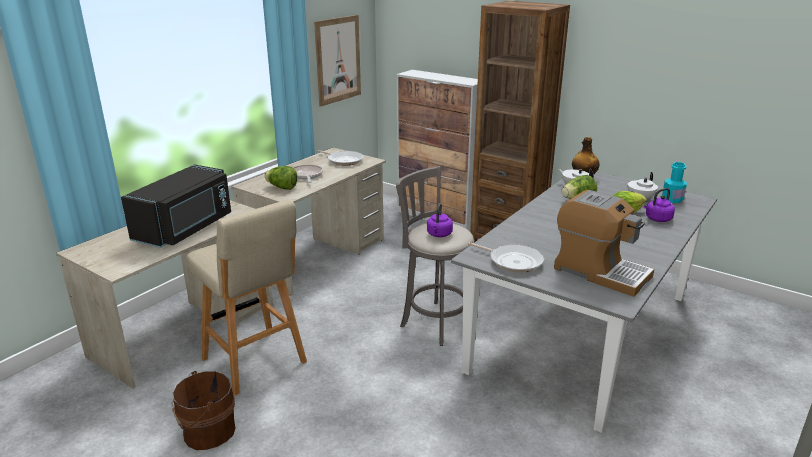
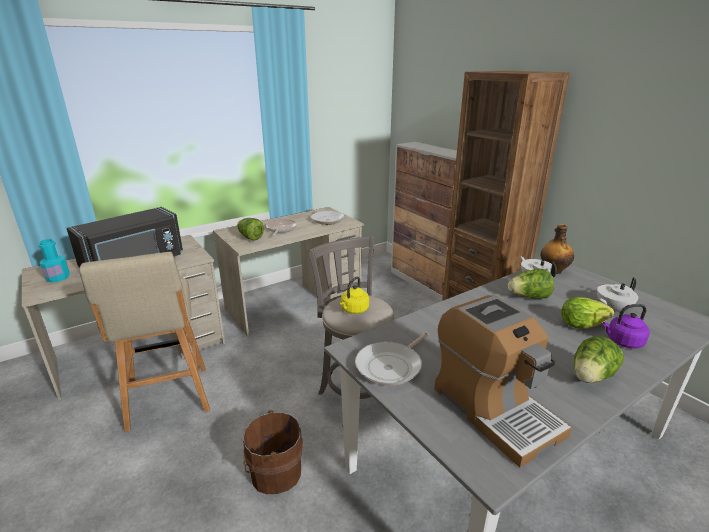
camera: 20 degrees right, 0 degrees up
brown bucket [172,371,235,450] -> brown bucket moved to [243,410,303,494]
picture [314,15,361,107] -> none
purple kettle [427,203,453,237] -> yellow kettle [340,276,369,314]
frying pan [468,242,544,273] -> frying pan turned 75 degrees clockwise [355,332,429,386]
turquoise bottle [662,162,687,203] -> turquoise bottle moved to [38,239,70,282]
none -> lettuce [574,336,624,383]

